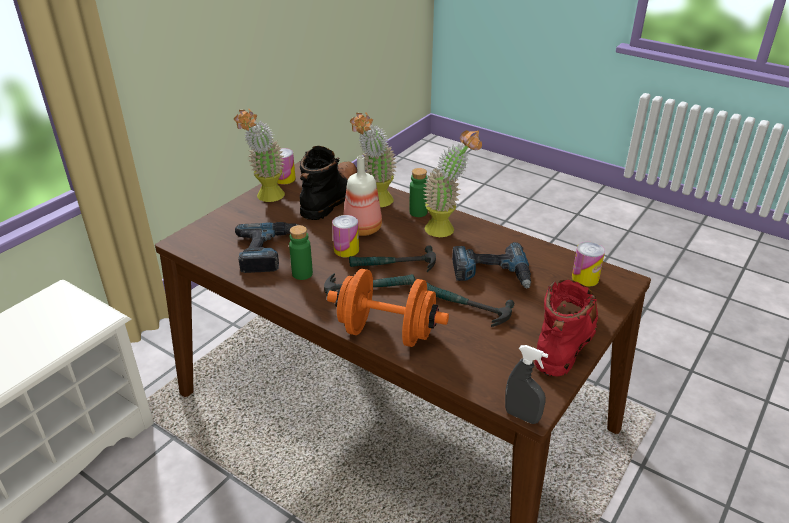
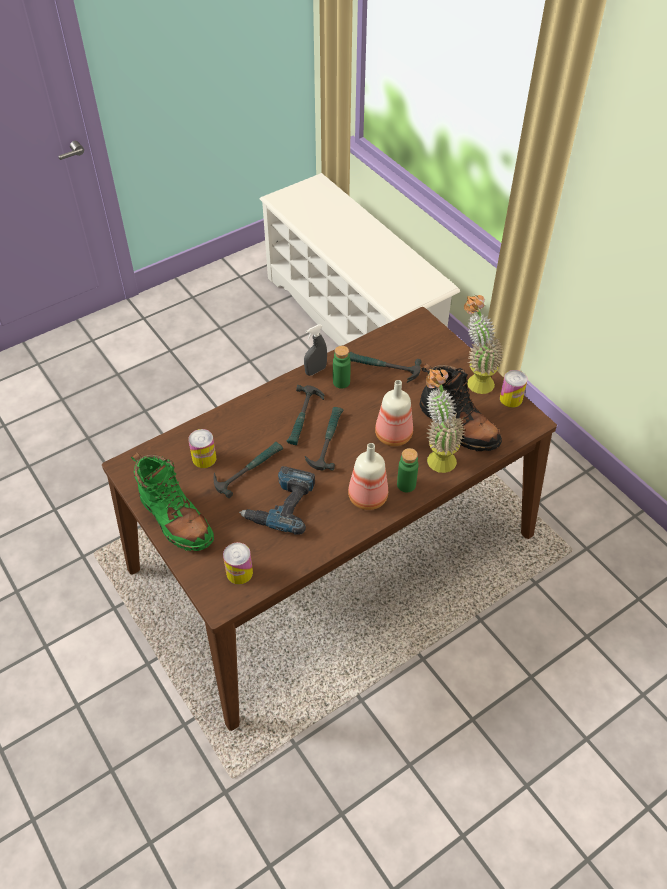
camera: 110 degrees right, 15 degrees up
power drill [235,222,298,273] -> hammer [349,352,422,383]
orange dumbbell [327,269,449,347] -> none
can [332,215,359,257] -> can moved to [188,429,216,468]
potted plant [423,130,482,237] -> bottle [348,443,388,510]
grey spray bottle [505,345,548,424] -> grey spray bottle moved to [304,324,327,376]
red boot [534,280,598,377] -> green boot [131,452,214,551]

